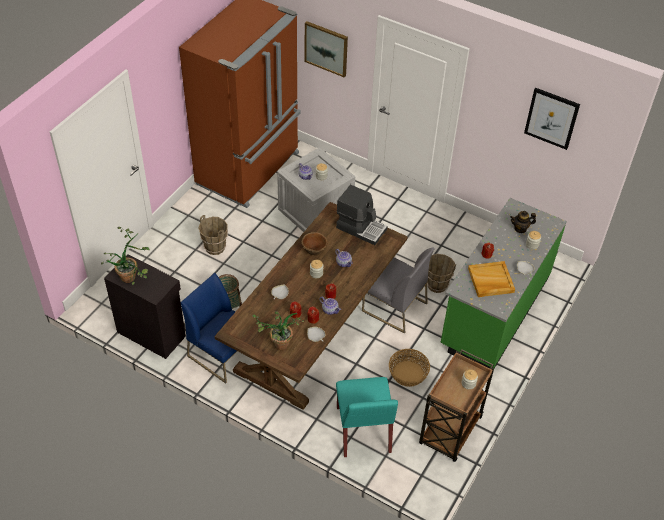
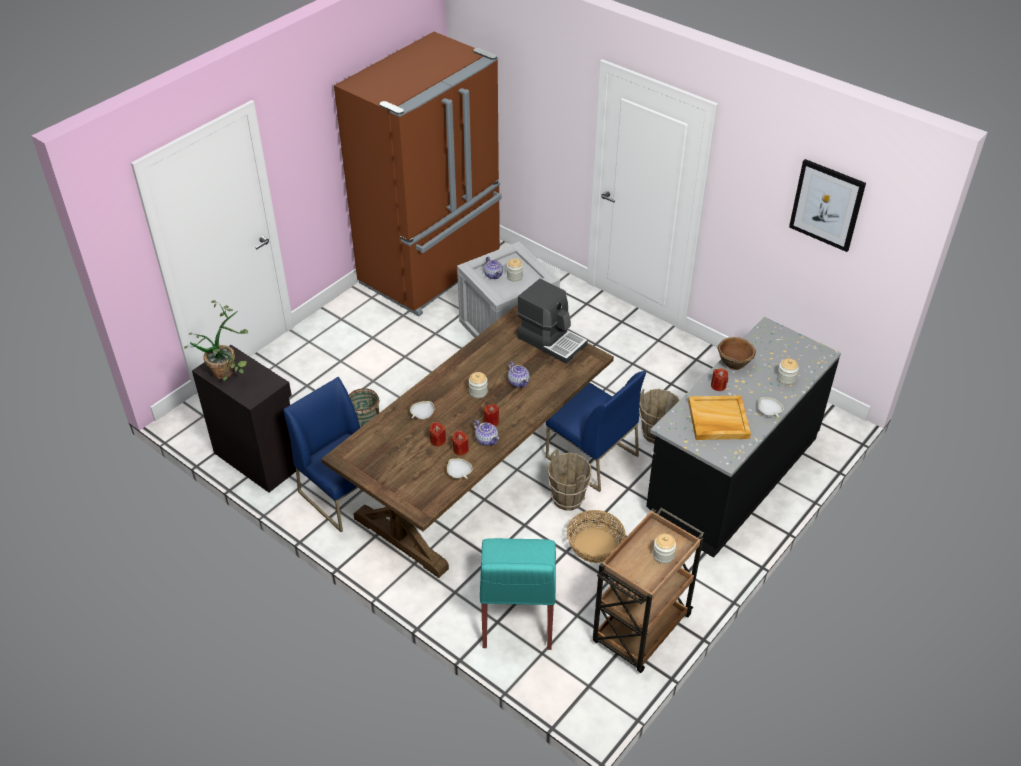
camera: 10 degrees right, 5 degrees down
brown bucket [198,215,228,255] -> brown bucket moved to [547,449,591,511]
potted plant [252,311,304,350] -> none
brown bowl [301,232,328,256] -> brown bowl moved to [717,337,756,370]
picture [305,21,348,77] -> none
grey chair [362,248,435,334] -> blue chair [546,371,646,492]
green counter [441,198,567,368] -> black counter [646,317,841,558]
teapot [510,211,536,233] -> none

